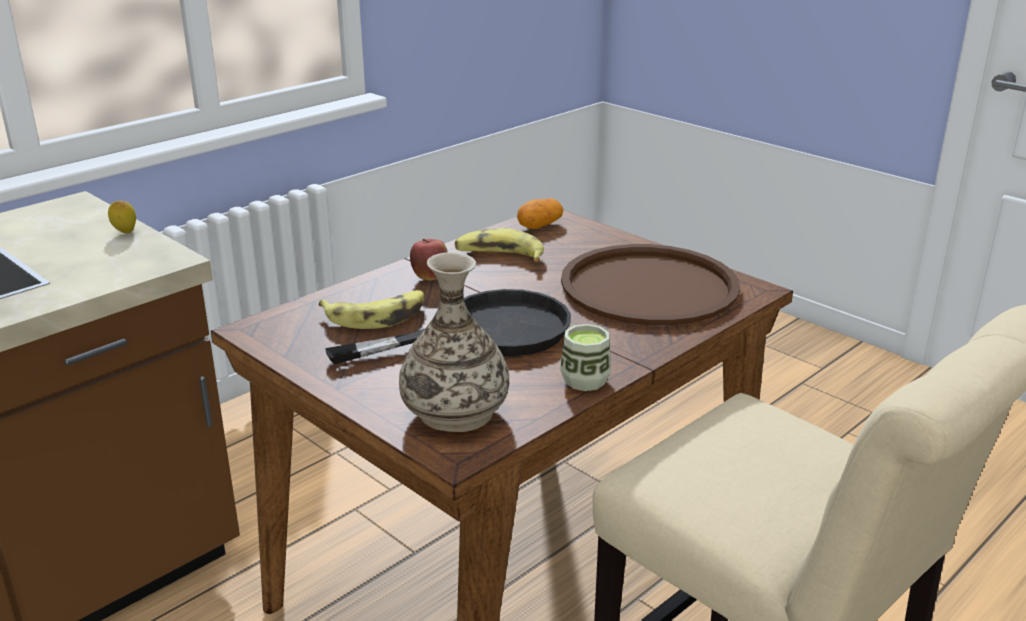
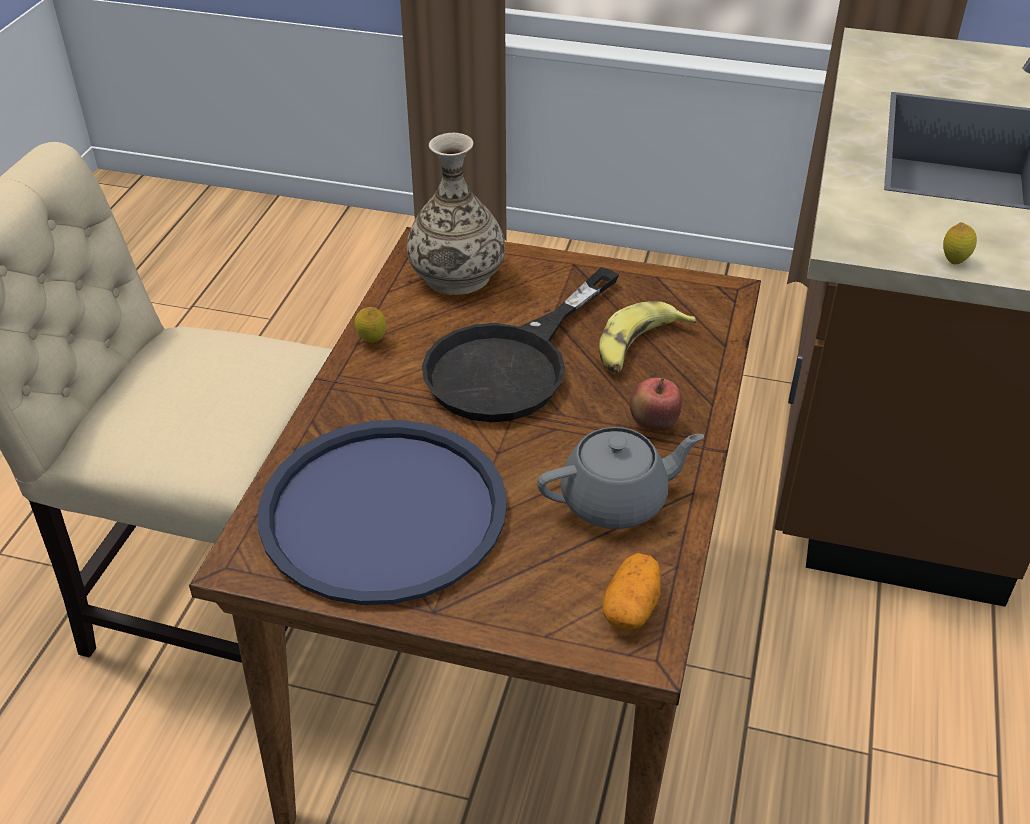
camera: 150 degrees right, 15 degrees up
banana [455,228,544,262] -> grey teapot [537,427,704,529]
cup [560,324,611,391] -> lemon [355,307,386,343]
brown tray [561,244,740,325] -> blue tray [258,420,507,605]

